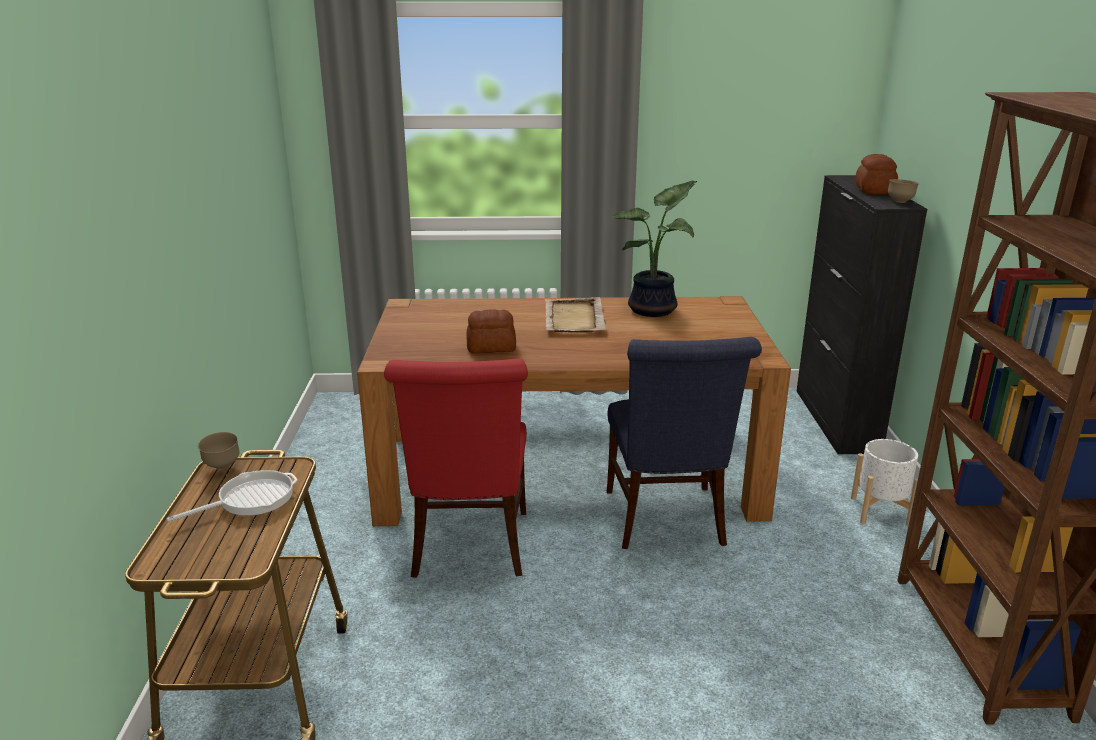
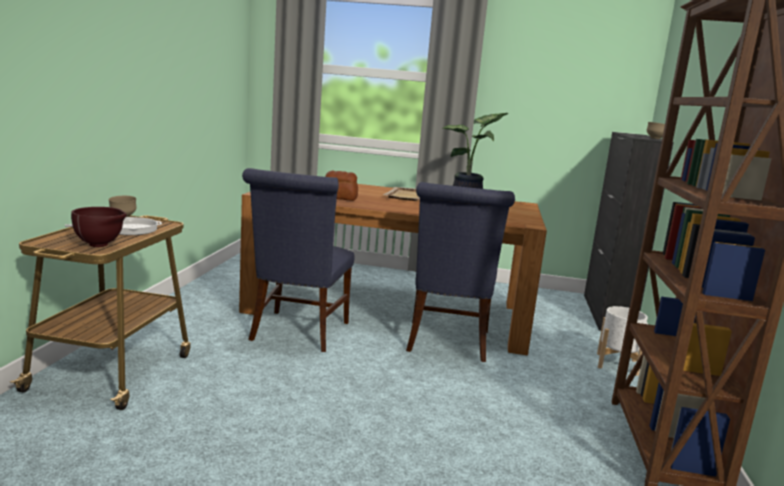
camera: 10 degrees right, 10 degrees down
red chair [384,358,528,578] -> blue chair [242,168,354,352]
bread [855,154,898,194] -> none
none -> brown bowl [71,207,126,247]

